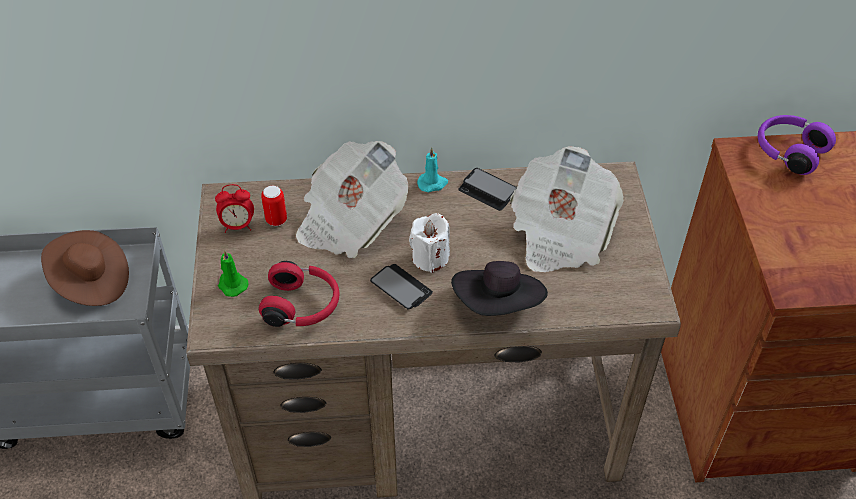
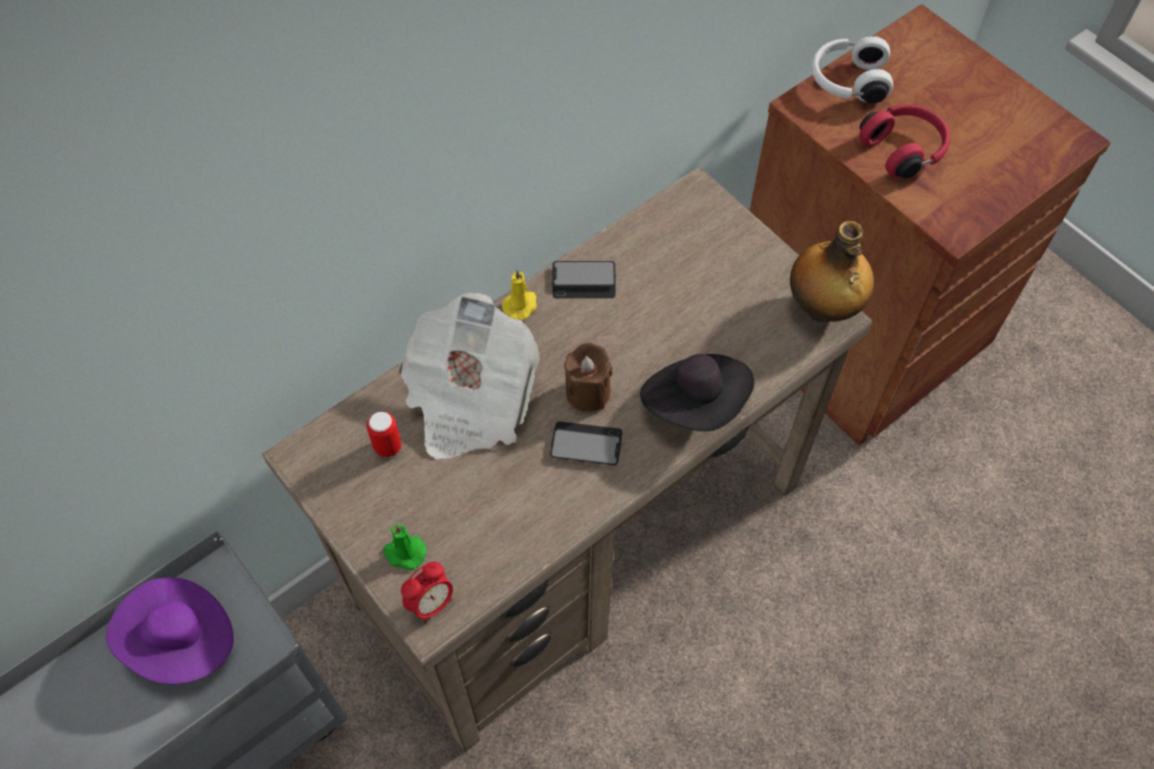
camera: 35 degrees left, 10 degrees up
brown hat [41,230,129,306] -> purple hat [106,577,234,685]
alarm clock [215,184,254,233] -> alarm clock moved to [401,562,453,623]
red headphones [259,261,340,327] -> red headphones moved to [859,105,950,178]
white candle [409,213,450,273] -> brown candle [564,343,612,412]
turquoise candle [417,148,448,192] -> yellow candle [502,269,537,320]
newspaper [510,146,624,272] -> none
purple headphones [758,115,836,175] -> white headphones [811,36,893,104]
none -> bottle [790,221,874,322]

